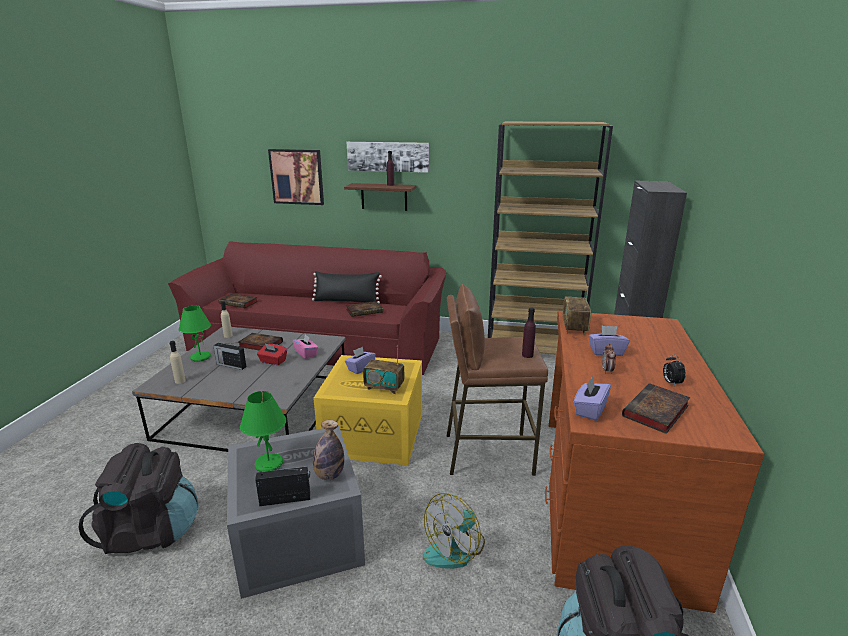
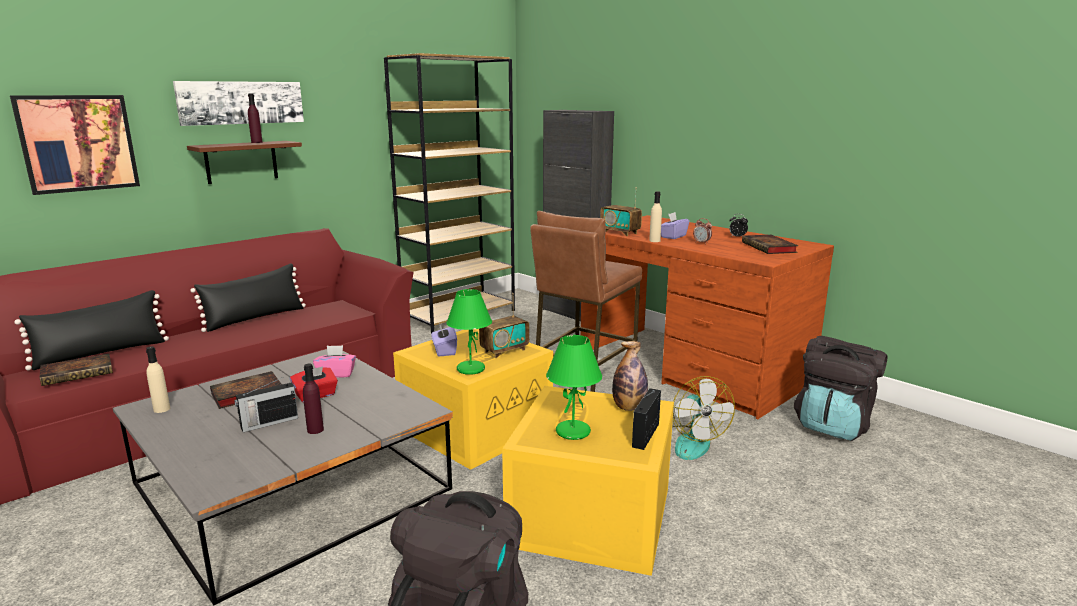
camera: 55 degrees left, 5 degrees down
beige bottle [169,341,186,384] -> beige bottle moved to [649,191,662,242]
green table lamp [179,305,211,362] -> green table lamp moved to [446,289,492,375]
grey storage box [227,425,365,599] -> yellow storage box [502,386,674,576]
book [346,301,383,317] -> none
purple bottle [522,308,536,358] -> purple bottle moved to [303,364,324,434]
purple tissue box [573,376,611,421] -> none
none -> black pillow [14,290,169,370]

